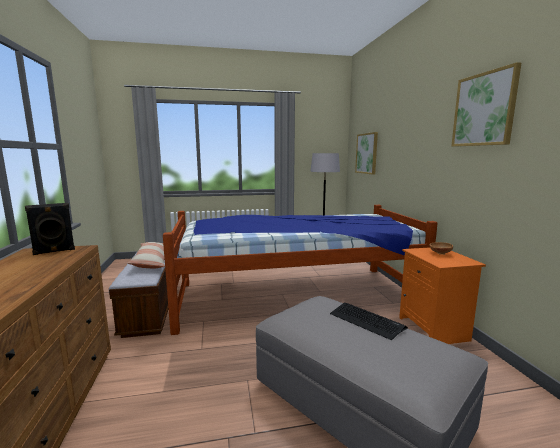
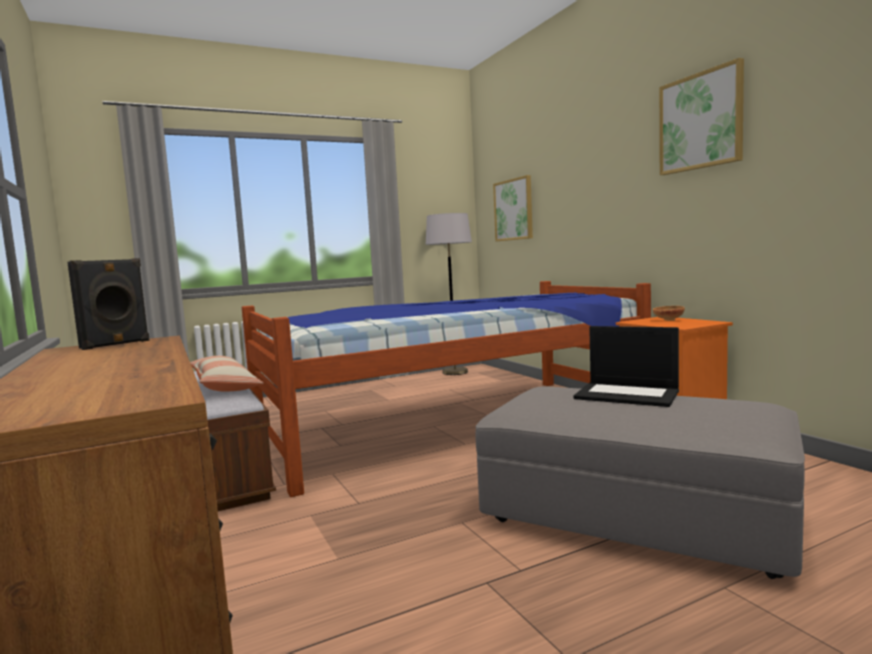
camera: 15 degrees left, 5 degrees down
keyboard [330,303,408,340] -> laptop [573,326,679,407]

